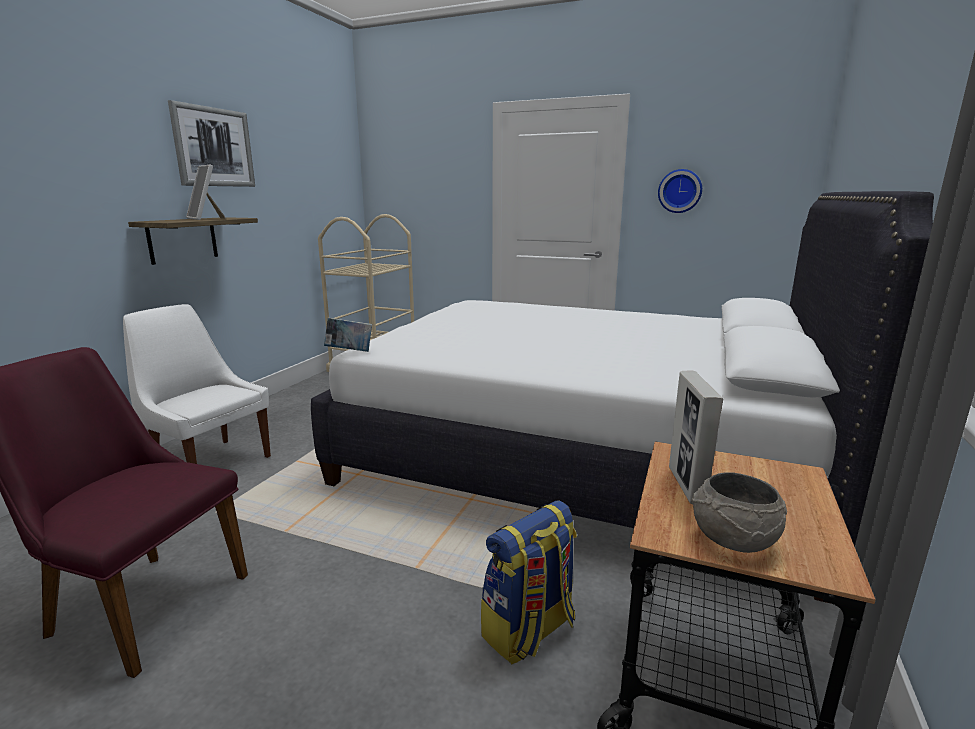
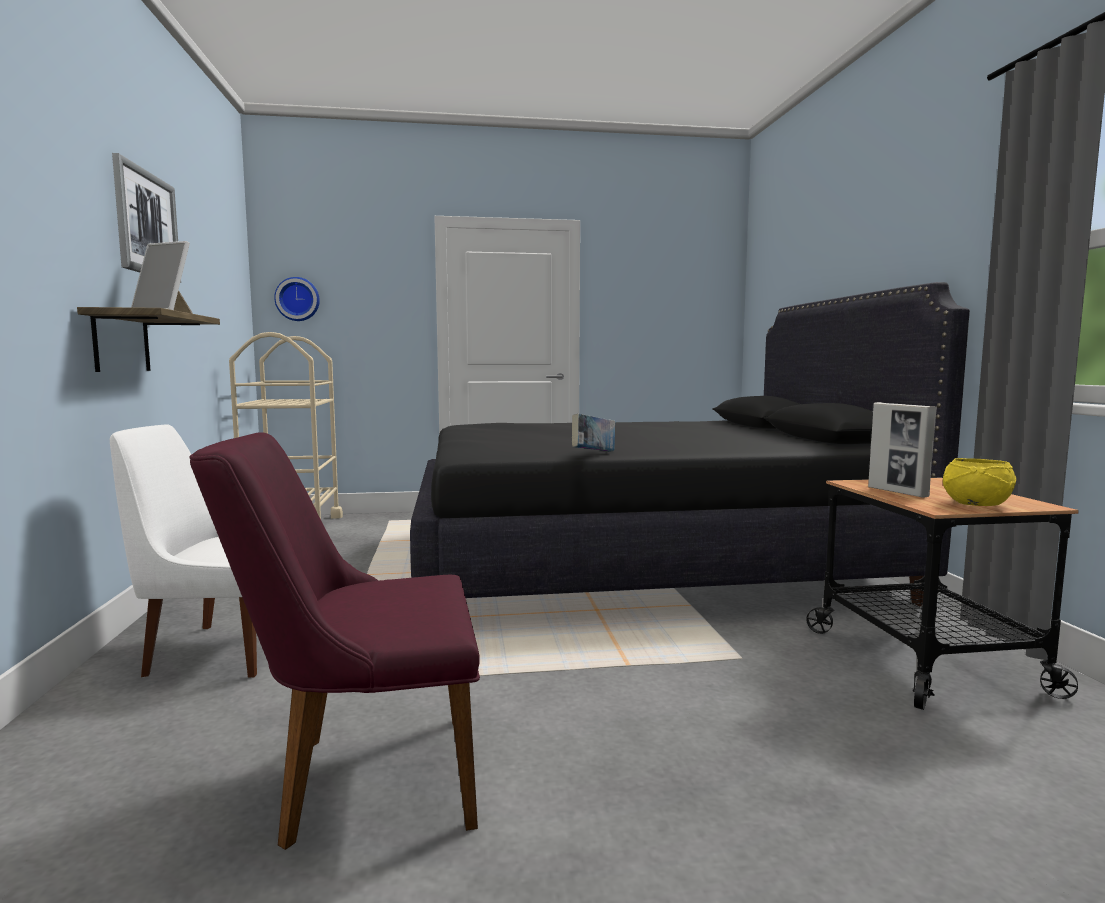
camera: 30 degrees left, 10 degrees down
white bed [311,191,934,604] -> black bed [410,282,970,607]
book [324,318,372,352] -> book moved to [572,414,615,452]
backpack [481,500,577,665] -> none
wall clock [658,169,702,213] -> wall clock moved to [274,277,320,321]
grey bowl [691,472,787,553] -> yellow bowl [943,458,1016,506]

